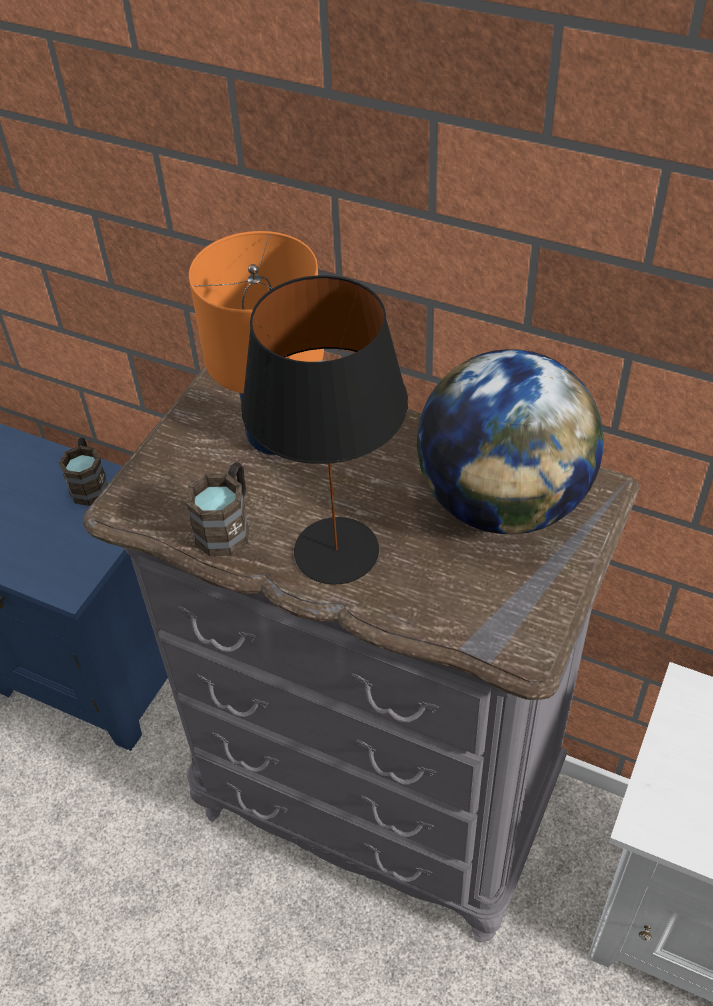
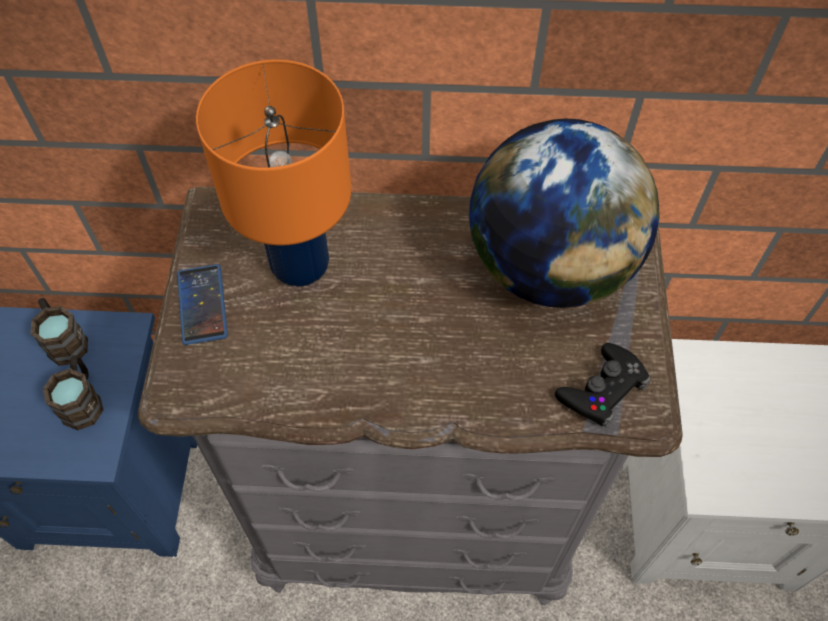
camera: 25 degrees left, 10 degrees up
brown mug [186,462,249,556] -> brown mug moved to [43,355,103,430]
black table lamp [241,275,408,585] -> none
none -> phone [177,264,228,345]
none -> black game controller [555,343,651,428]

